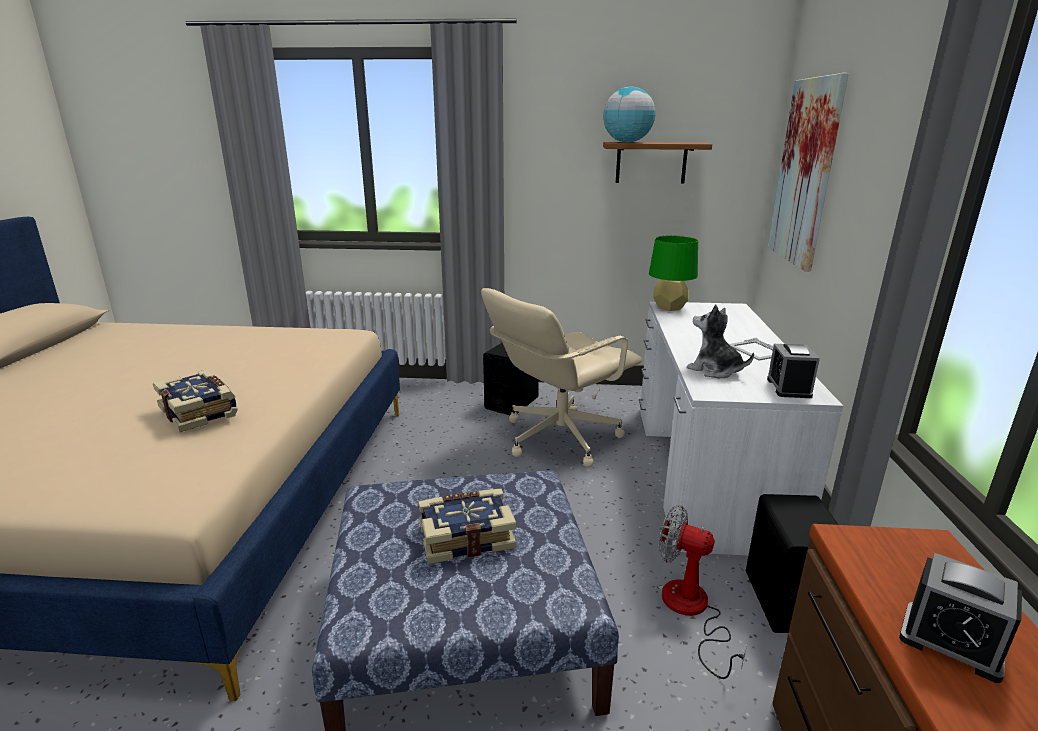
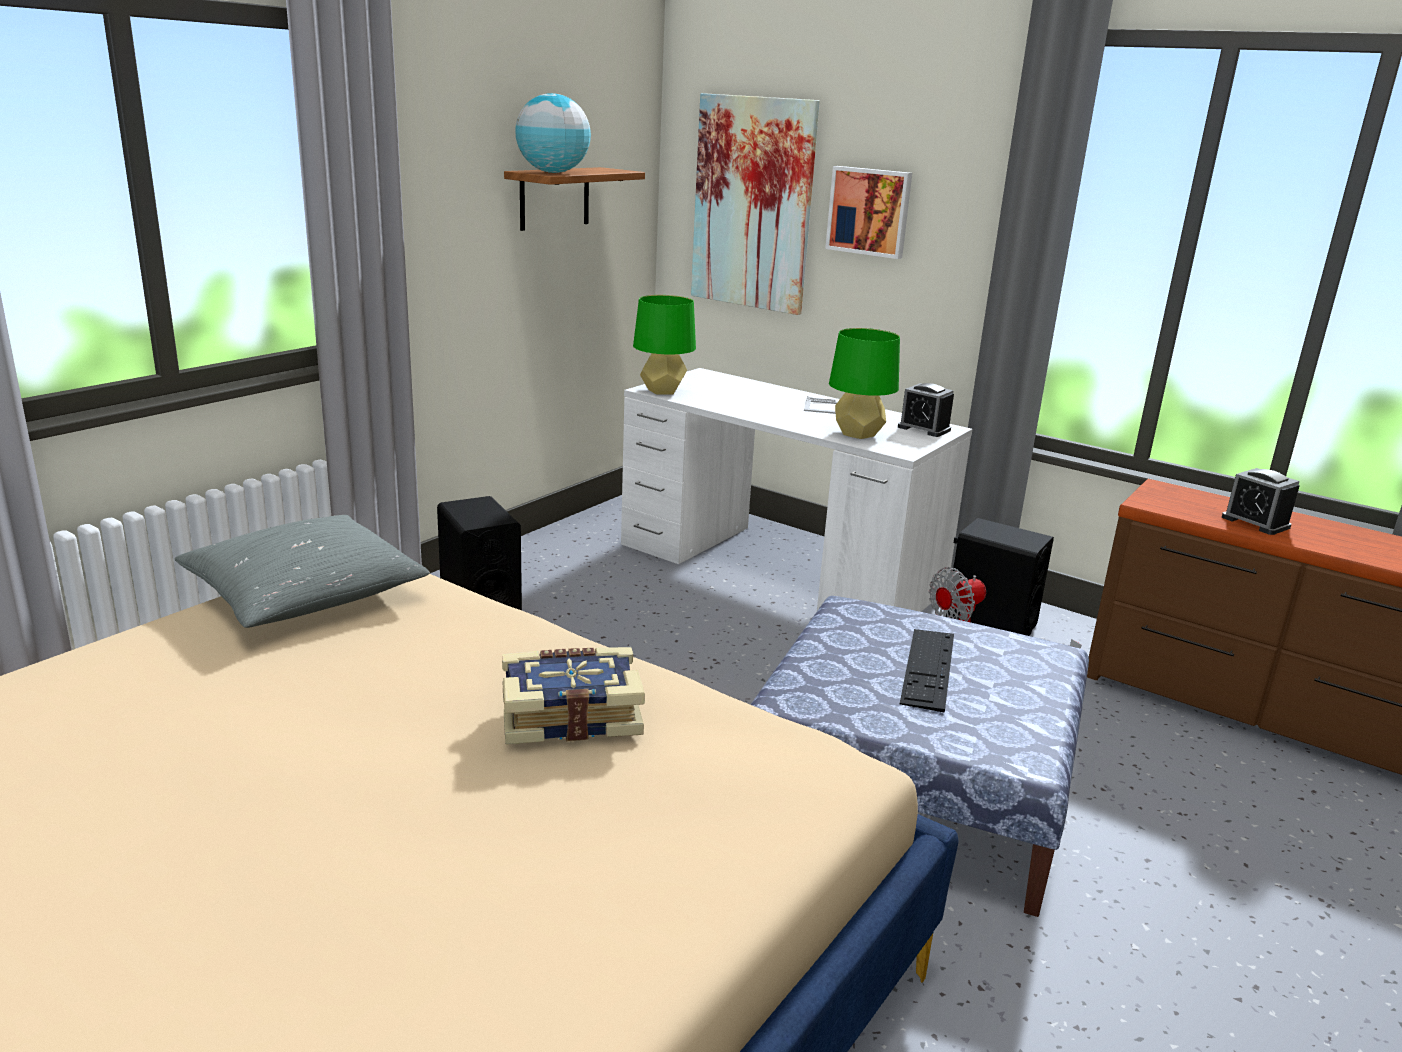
camera: 60 degrees left, 0 degrees up
book [419,489,517,564] -> keyboard [900,629,954,713]
beige office chair [481,288,642,468] -> none
plush toy [686,304,754,378] -> green table lamp [829,328,900,439]
alarm clock [899,553,1022,683] -> alarm clock turned 75 degrees clockwise [1222,468,1300,535]
none -> grey pillow [175,515,430,628]
none -> picture [825,166,912,259]

